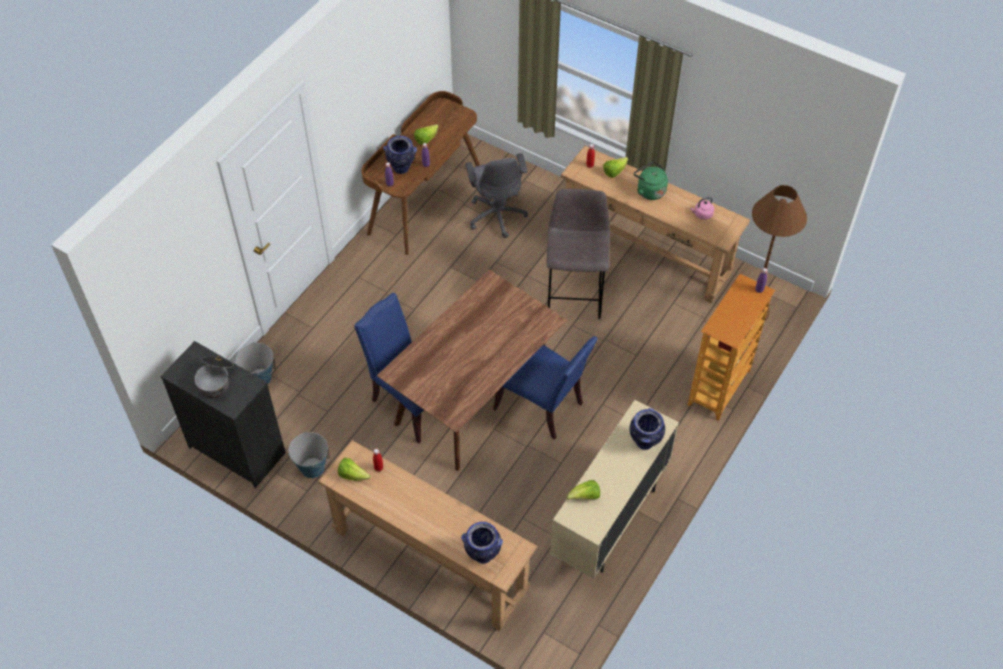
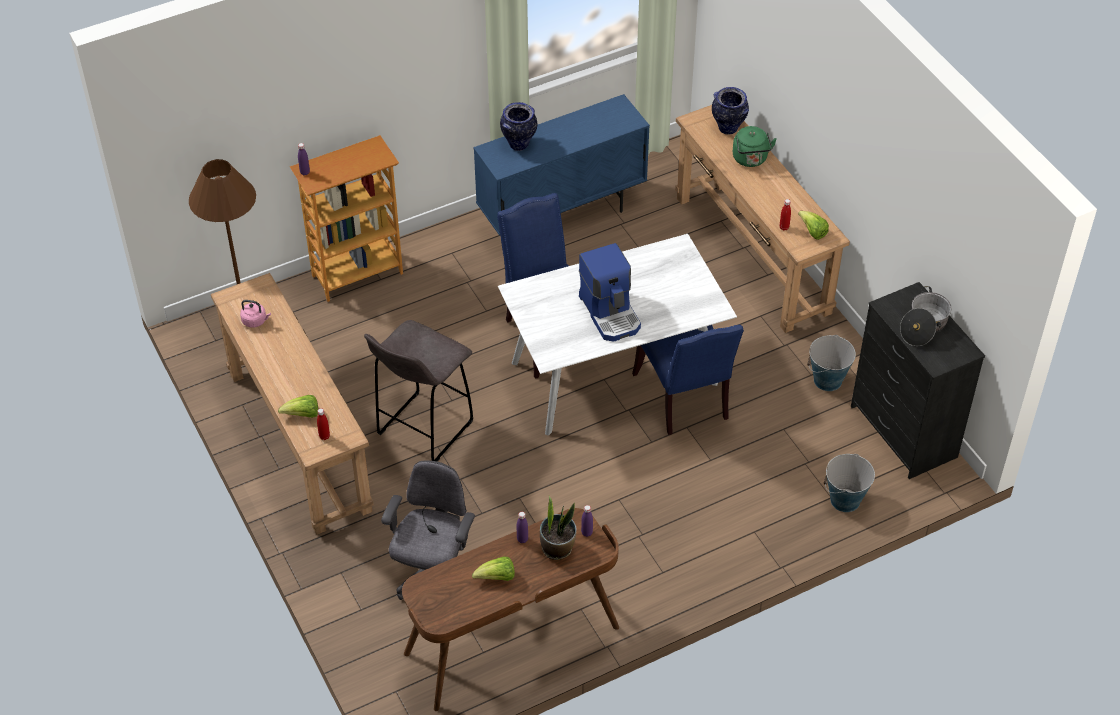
camera: 150 degrees left, 5 degrees down
brown dining table [377,269,567,471] -> white dining table [498,234,737,435]
vase [383,136,417,174] -> potted plant [540,496,577,560]
beige cabinet [550,400,679,579] -> blue cabinet [473,94,650,236]
lettuce [567,480,600,500] -> none
green kettle [634,161,668,200] -> green kettle moved to [733,126,777,167]
none -> coffee machine [579,243,641,342]

